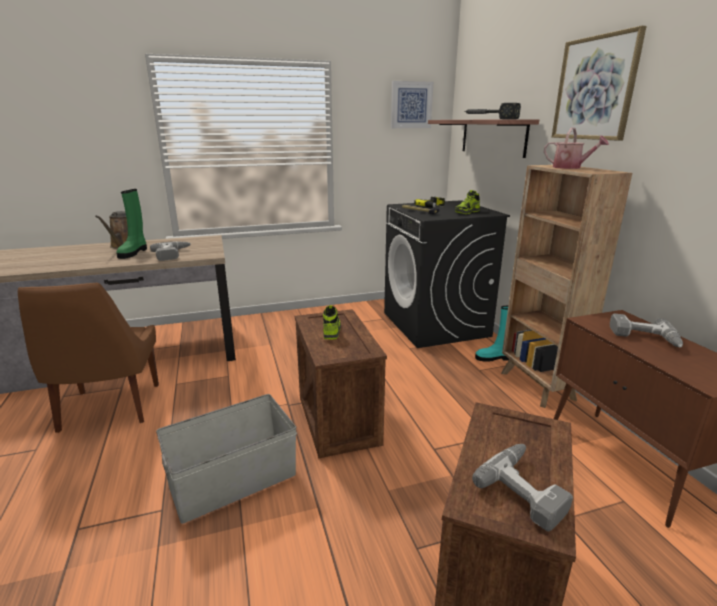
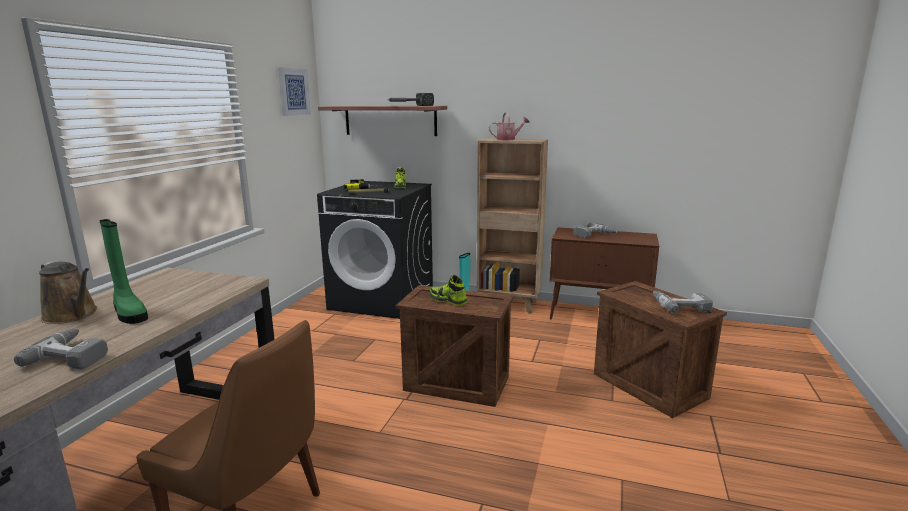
camera: 55 degrees left, 5 degrees down
power drill [150,241,190,261] -> power drill moved to [14,329,108,370]
grey storage box [156,394,297,524] -> none
picture [552,26,647,141] -> none

